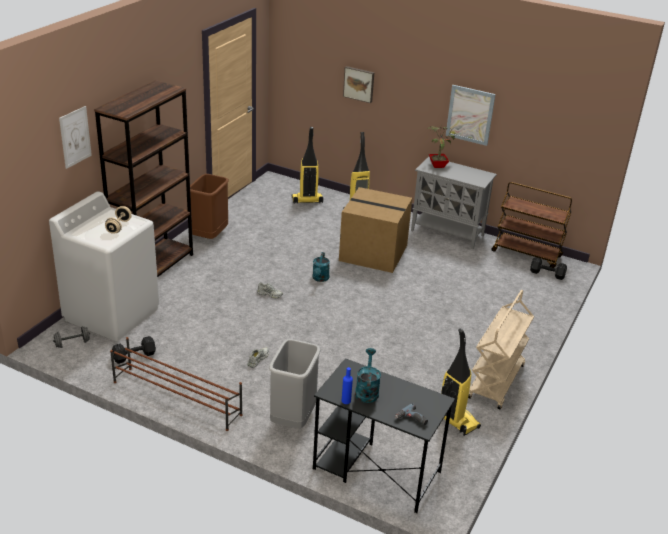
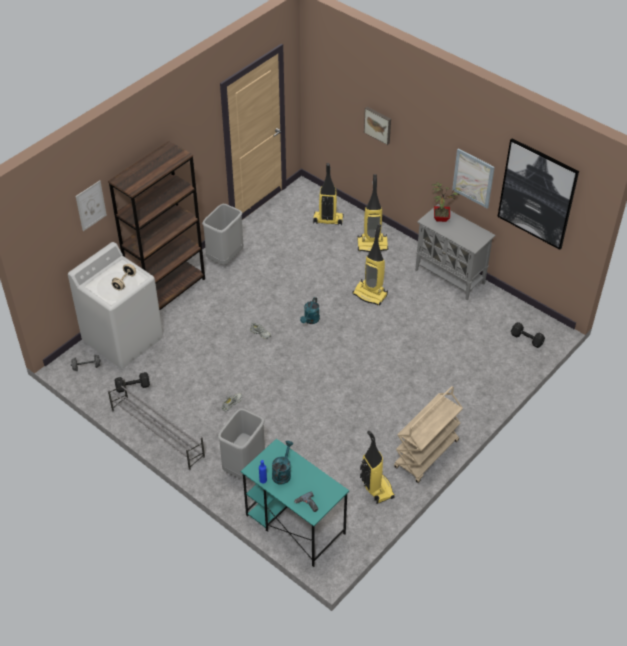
camera: 15 degrees right, 15 degrees up
brown shoe rack [110,337,242,431] -> grey shoe rack [108,378,205,471]
brown trash can [190,174,229,239] -> grey trash can [202,204,243,265]
black desk [313,358,455,513] -> turquoise desk [241,439,349,567]
cardboard box [339,187,412,273] -> vacuum cleaner [352,224,388,305]
brown cart [491,182,572,268] -> none
none -> picture [498,138,579,250]

